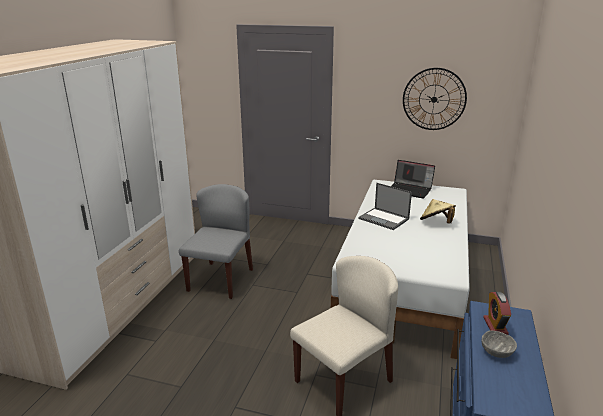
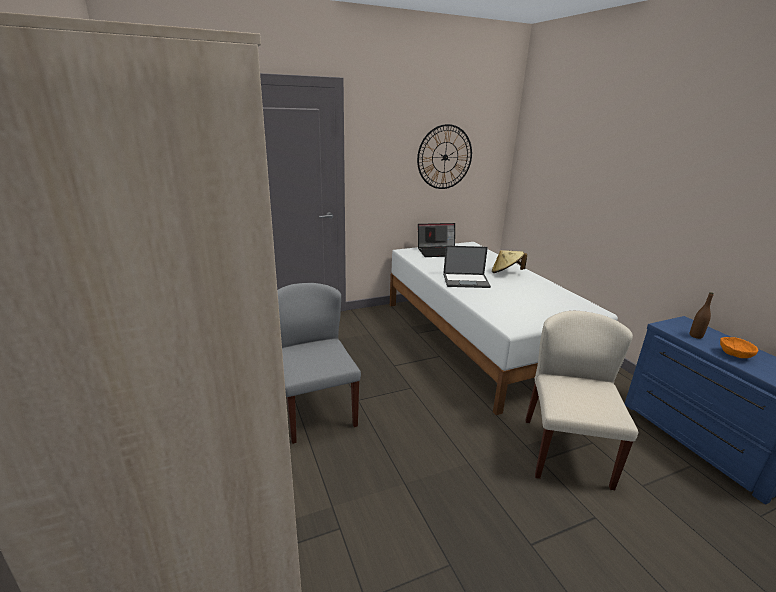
camera: 40 degrees left, 0 degrees up
grey bowl [482,330,517,358] -> orange bowl [720,337,758,358]
alarm clock [483,292,511,335] -> brown bottle [690,292,714,339]

